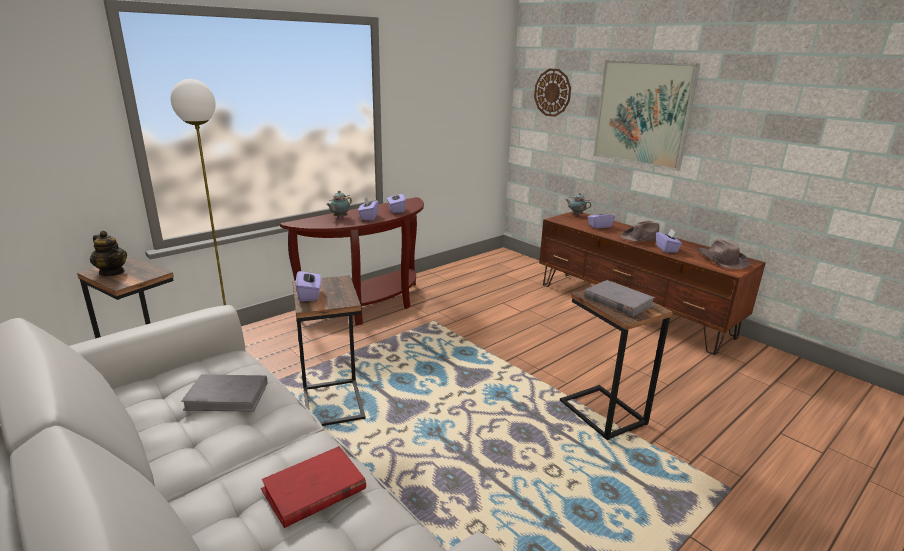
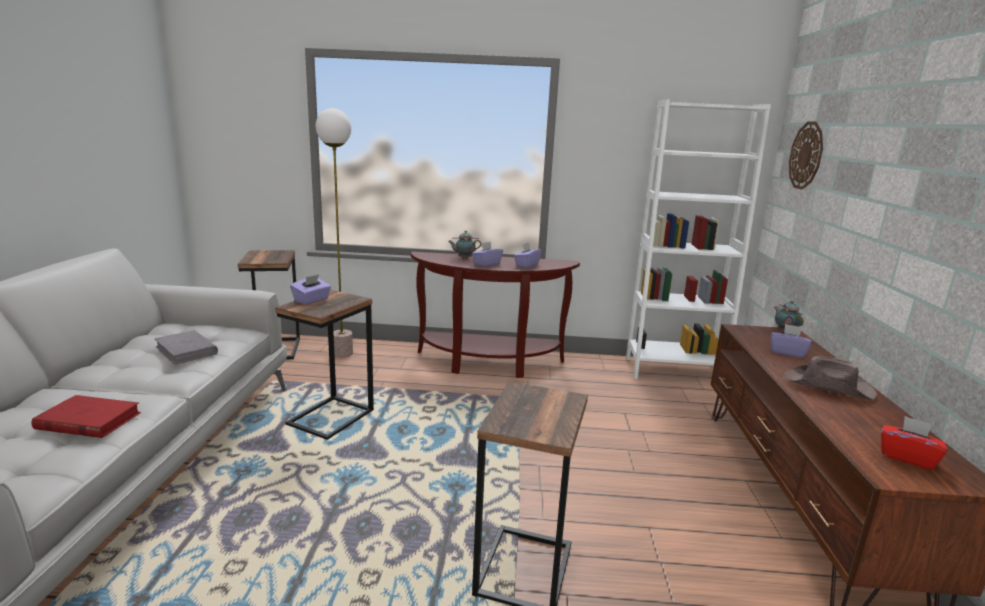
camera: 45 degrees right, 5 degrees down
teapot [90,231,127,276] -> none
grey book [584,280,655,317] -> none
picture [593,60,700,171] -> none
purple tissue box [656,229,682,253] -> none
brown hat [697,240,750,269] -> red tissue box [881,416,947,470]
none -> white bookcase [626,100,771,379]

